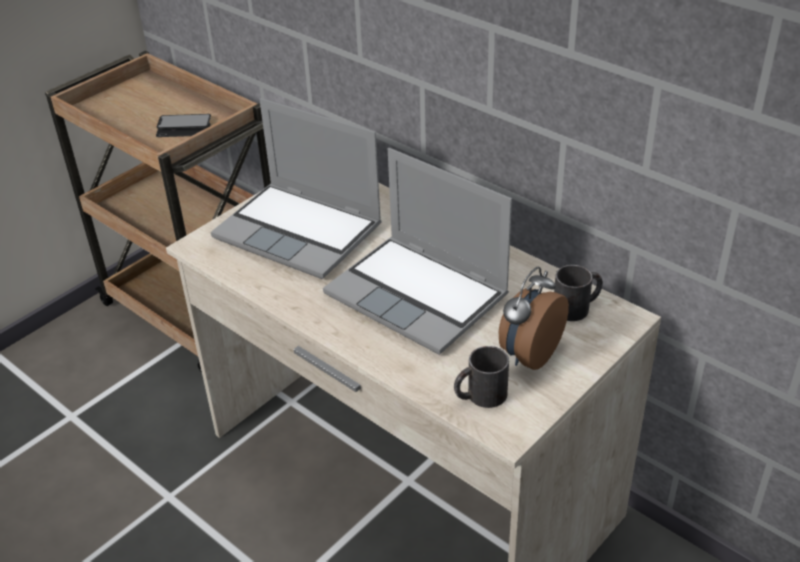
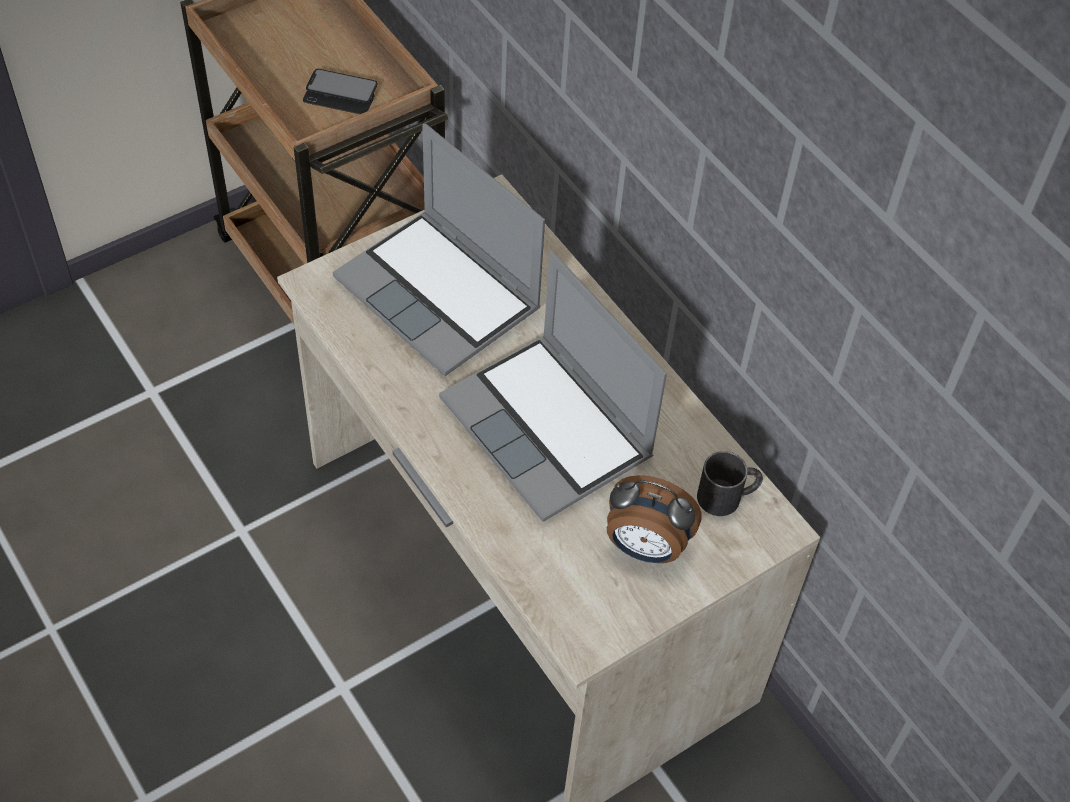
camera: 10 degrees right, 15 degrees up
black mug [454,346,509,408] -> none
alarm clock [499,267,569,370] -> alarm clock turned 120 degrees counterclockwise [607,475,702,563]

